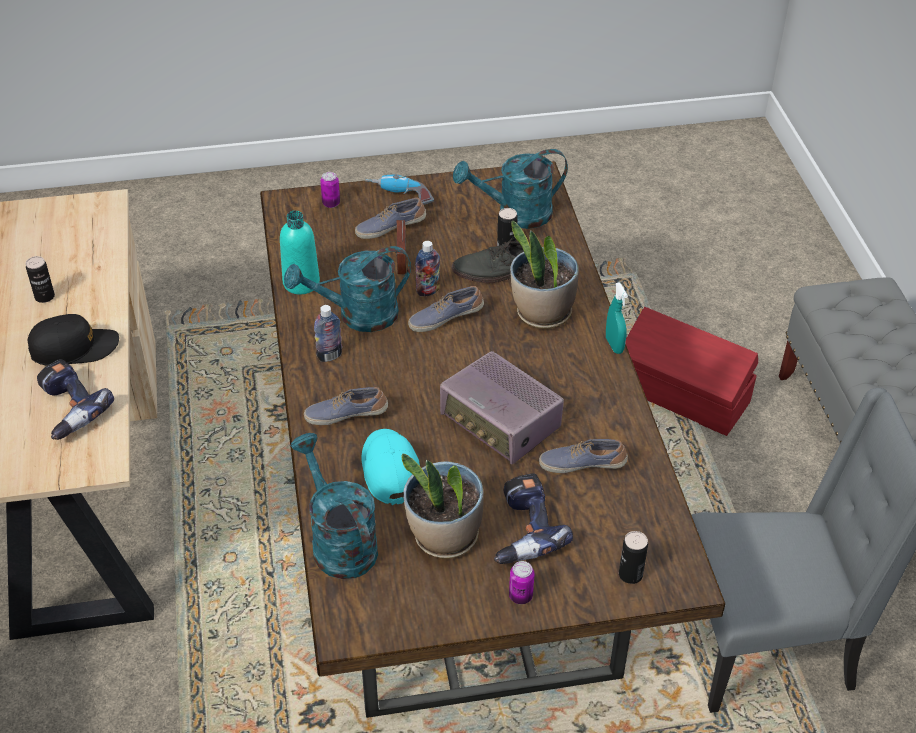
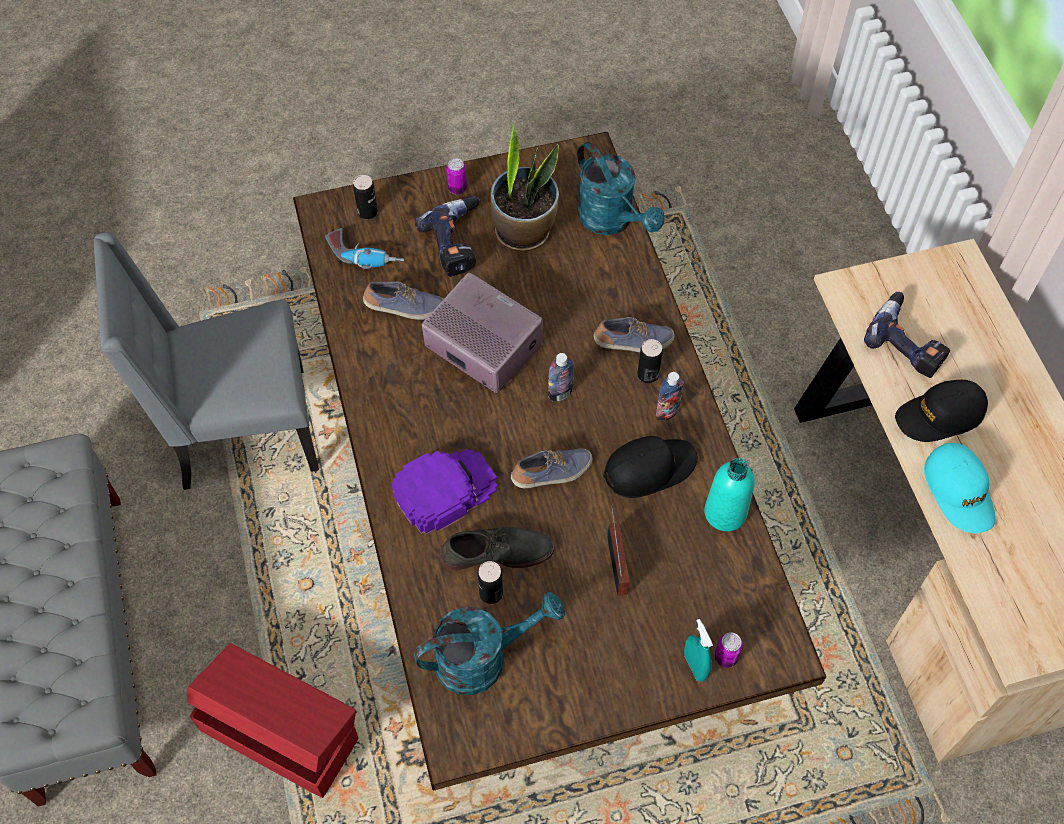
camera: 175 degrees right, 15 degrees up
can [26,256,55,303] -> can moved to [637,339,663,383]
turquoise watering can [284,246,411,332] -> black cap [603,436,698,498]
shoe [355,198,426,239] -> none
turquoise cap [361,429,420,505] -> turquoise cap moved to [924,443,995,534]
power drill [365,174,434,205] -> power drill moved to [325,228,404,269]
bottle [415,241,440,296] -> bottle moved to [548,353,574,402]
potted plant [510,220,579,329] -> purple cap [392,449,498,535]
turquoise spray bottle [606,283,628,354] -> turquoise spray bottle moved to [684,619,713,682]

